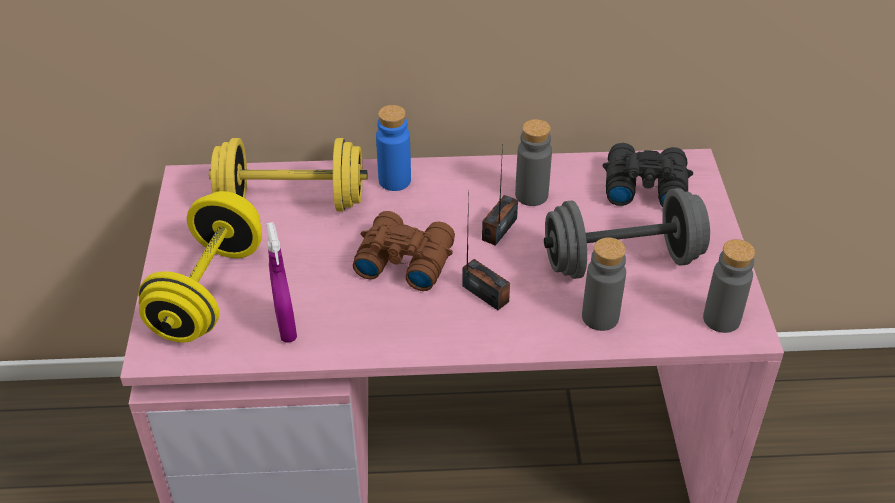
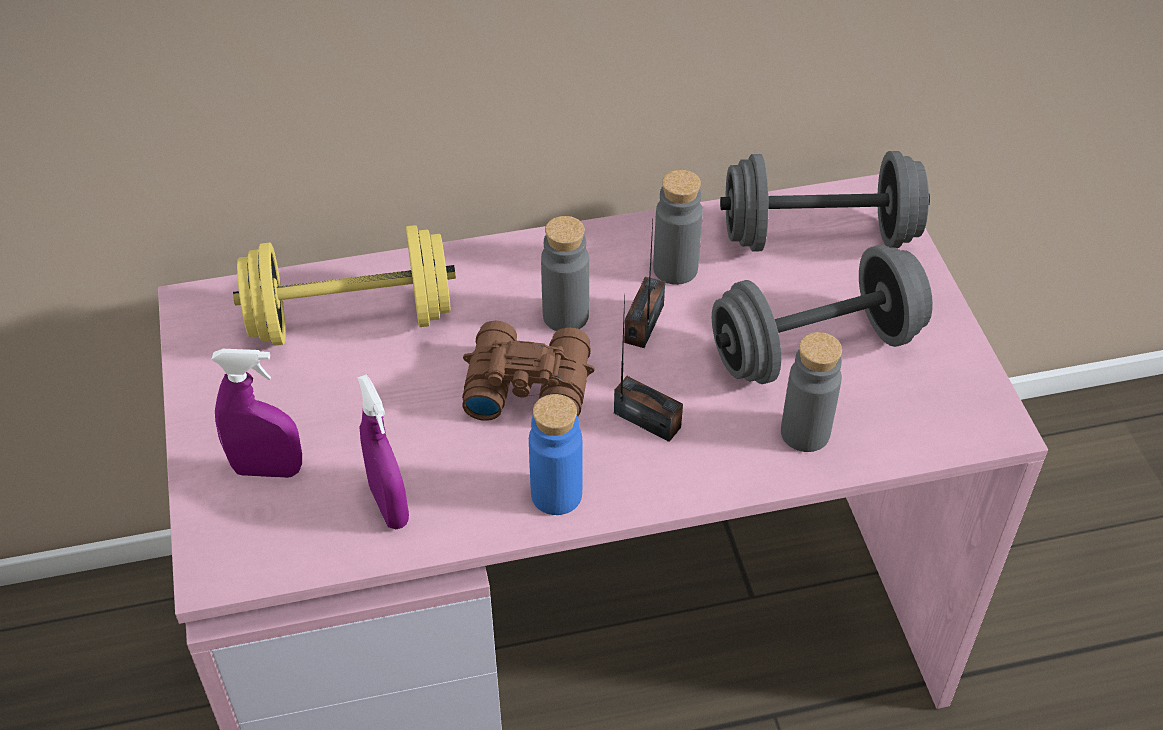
camera: 10 degrees left, 5 degrees up
yellow dumbbell [138,191,262,343] -> purple spray bottle [211,349,302,478]
blue bottle [376,105,411,191] -> blue bottle moved to [529,394,583,515]
black binoculars [603,143,693,207] -> grey dumbbell [720,151,930,252]
grey bottle [703,239,755,333] -> grey bottle moved to [541,216,589,331]

